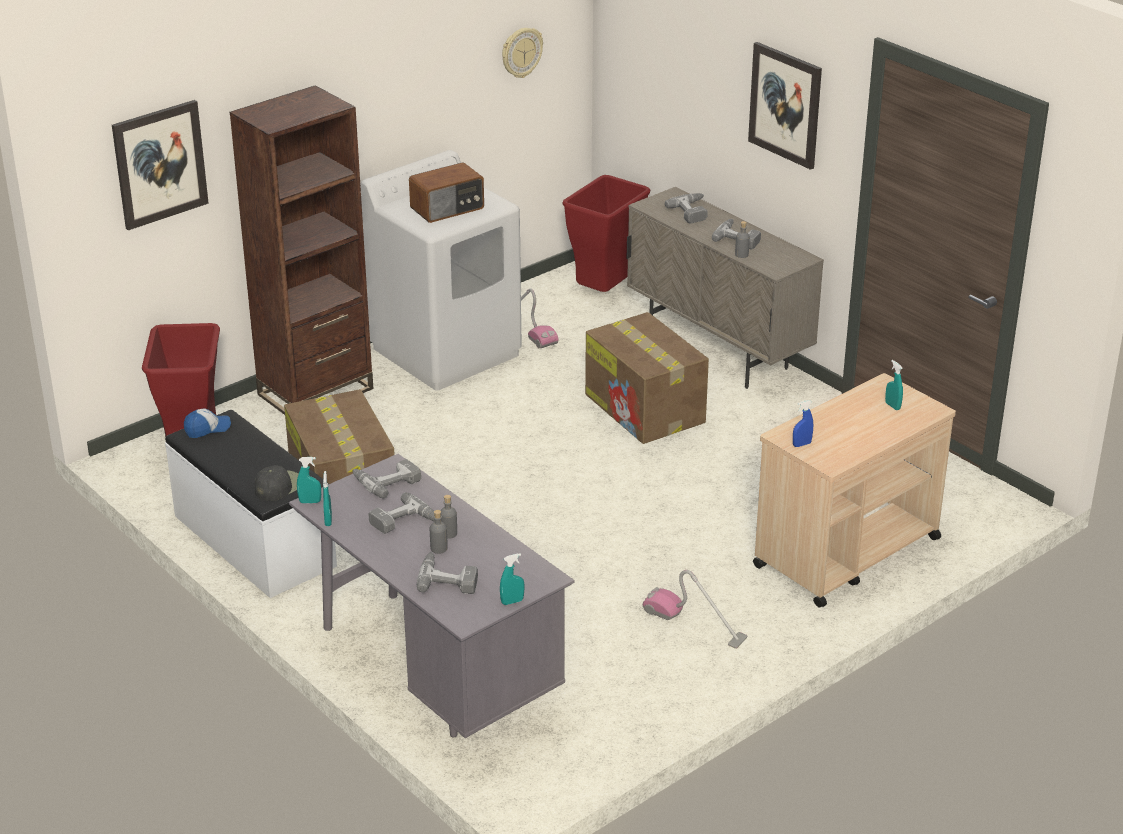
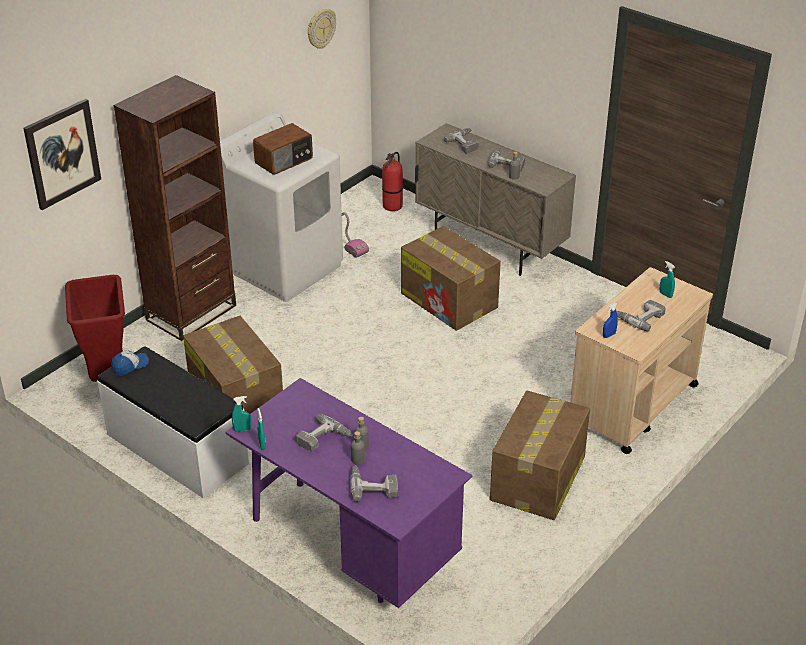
camera: 10 degrees left, 5 degrees up
black cap [255,465,299,501] -> none
grey desk [289,454,575,738] -> purple desk [225,378,472,608]
power drill [352,459,421,499] -> power drill moved to [616,300,666,331]
turquoise spray bottle [500,553,525,605] -> none
red trash can [562,175,650,292] -> fire extinguisher [382,152,403,211]
vacuum cleaner [643,570,747,649] -> cardboard box [490,390,590,520]
picture [748,42,822,170] -> none

